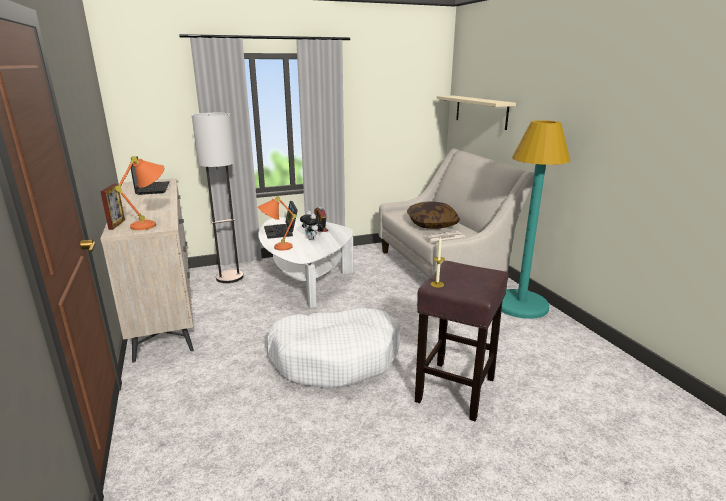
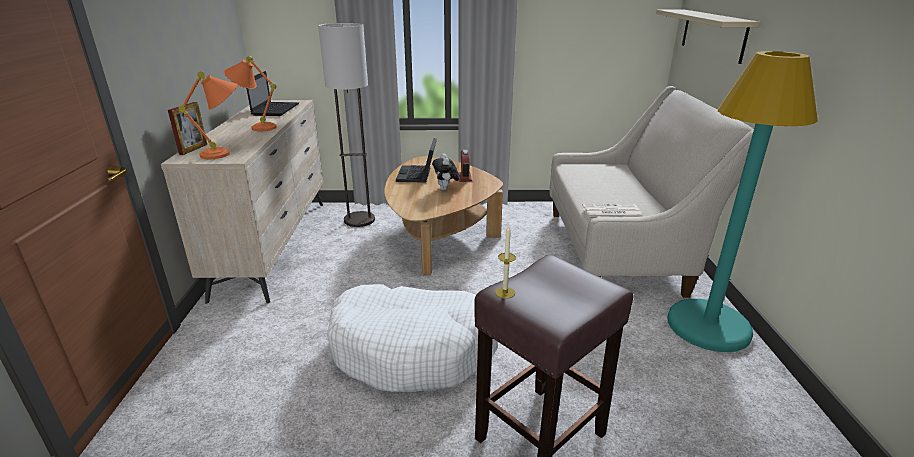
camera: 20 degrees right, 5 degrees up
orange table lamp [258,196,296,251] -> orange table lamp moved to [224,56,277,131]
white coffee table [258,217,353,308] -> brown coffee table [384,156,503,275]
pillow [407,202,460,229] -> none

